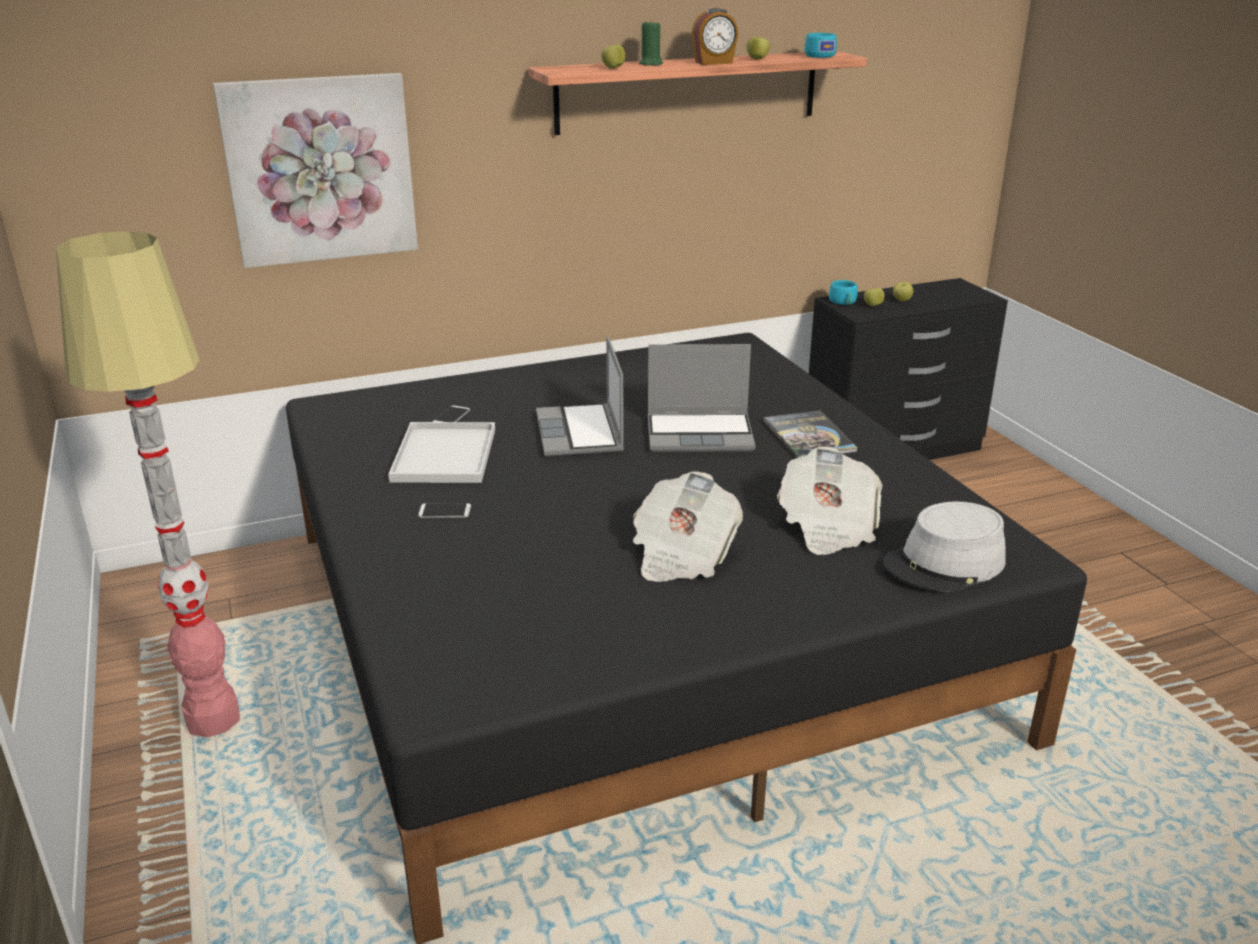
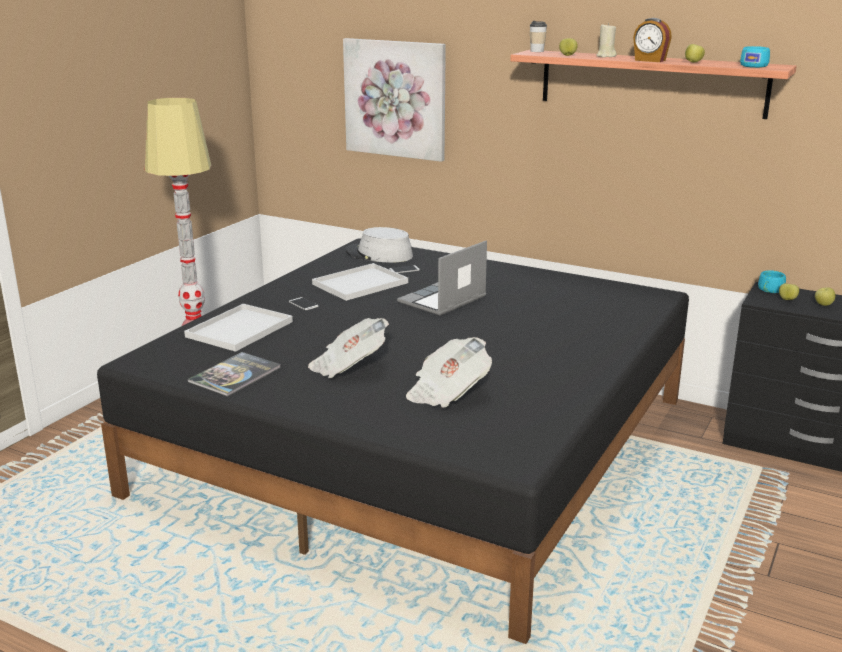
camera: 50 degrees right, 5 degrees down
green candle [639,19,663,66] -> beige candle [596,23,616,58]
laptop [648,344,756,452] -> none
book [763,410,857,458] -> book moved to [188,352,281,397]
grey hat [883,501,1006,592] -> grey hat moved to [346,227,413,263]
none -> white tray [184,304,293,352]
none -> cup [530,21,547,52]

